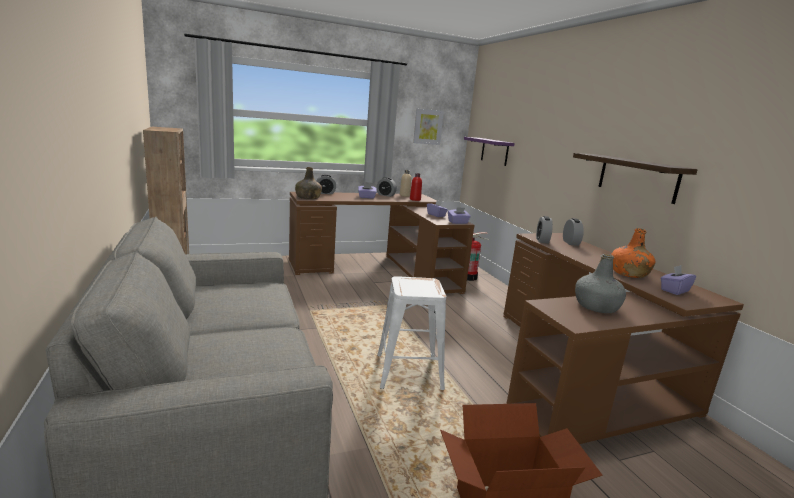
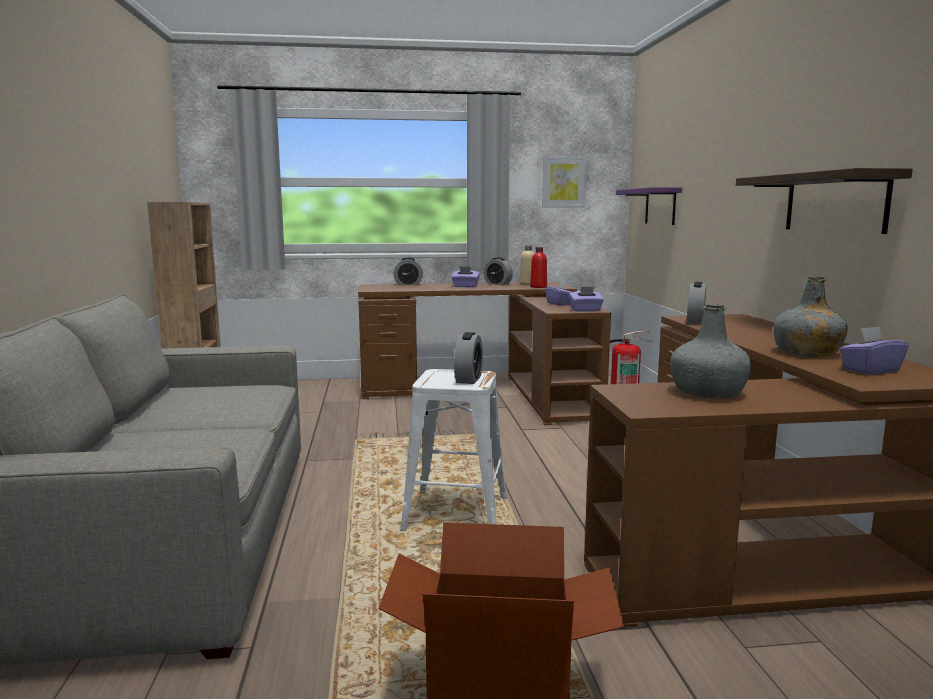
camera: 15 degrees right, 5 degrees down
green bottle [295,167,322,199] -> none
alarm clock [563,218,584,246] -> alarm clock moved to [454,332,483,384]
orange bottle [611,228,655,278] -> grey bottle [774,275,848,357]

